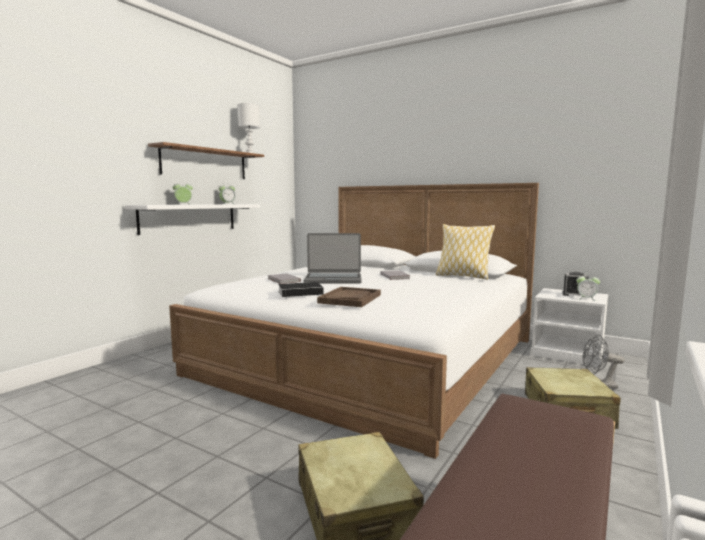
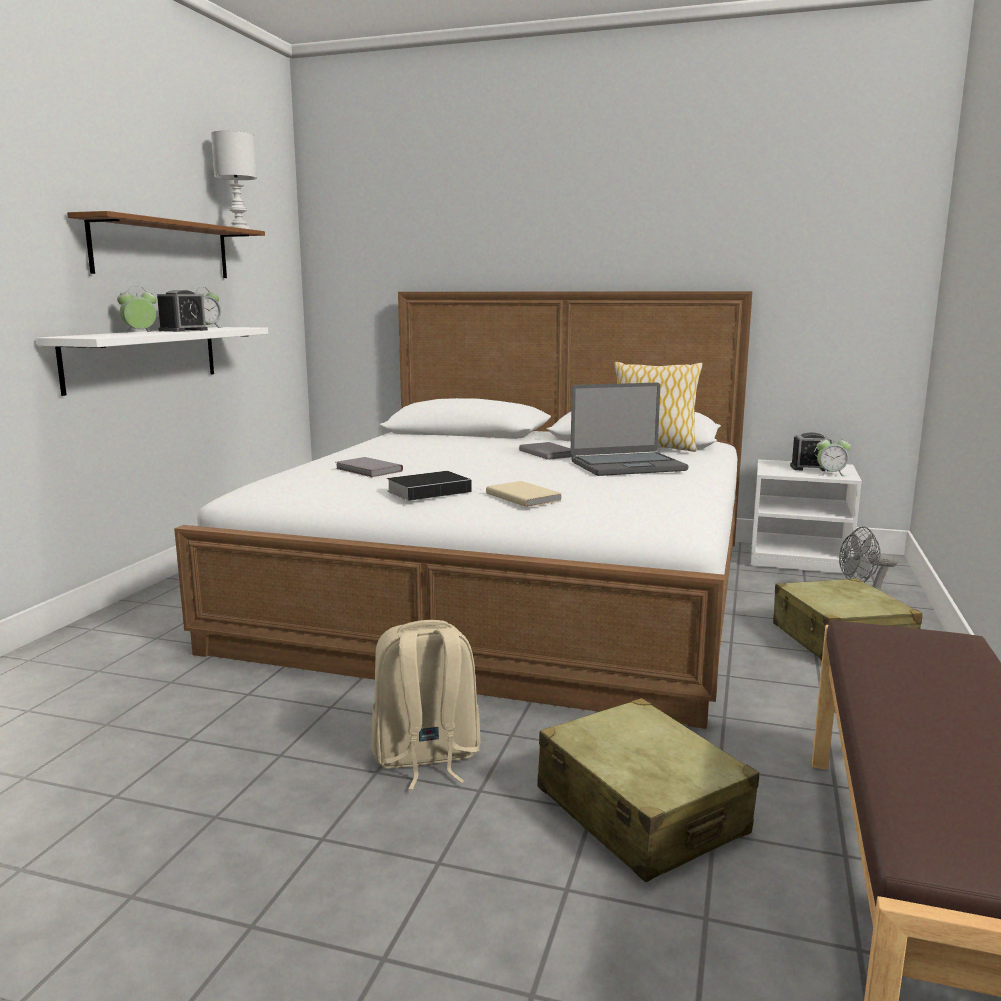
camera: 15 degrees left, 5 degrees up
laptop [304,233,361,283] -> laptop moved to [571,383,688,476]
brown tray [317,287,381,307] -> beige book [486,481,563,507]
none -> alarm clock [157,290,208,332]
none -> beige backpack [371,620,481,790]

